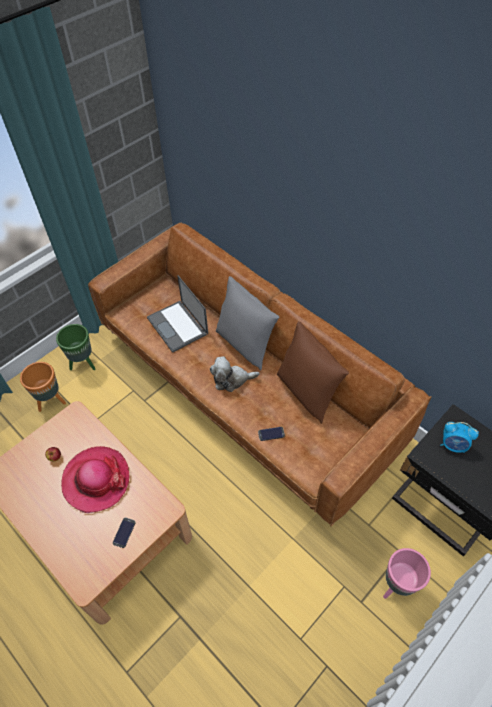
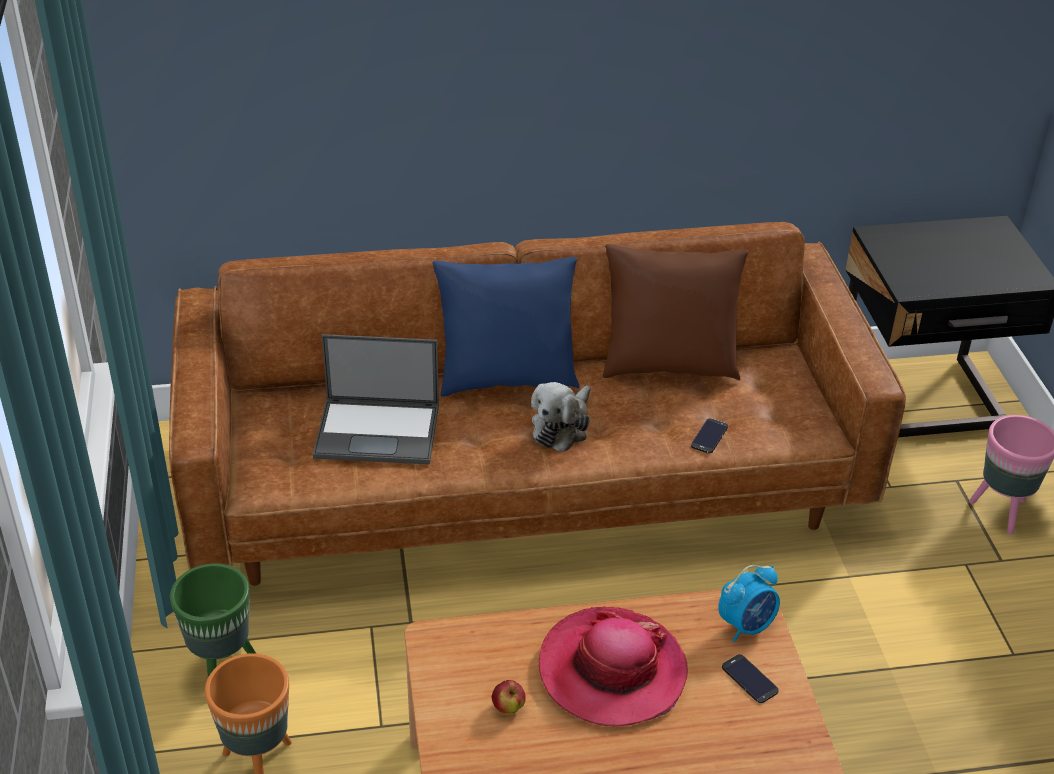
camera: 55 degrees left, 15 degrees down
grey pillow [216,276,279,371] -> blue pillow [432,257,580,396]
alarm clock [440,422,479,453] -> alarm clock moved to [718,565,780,642]

